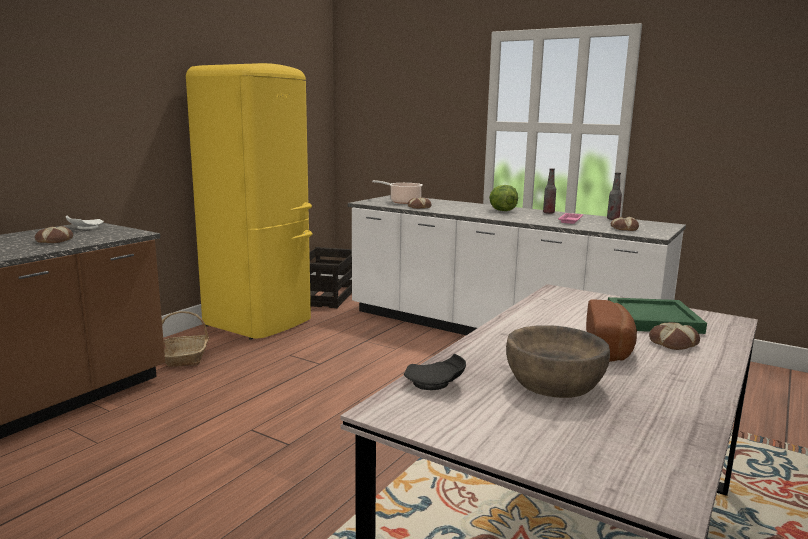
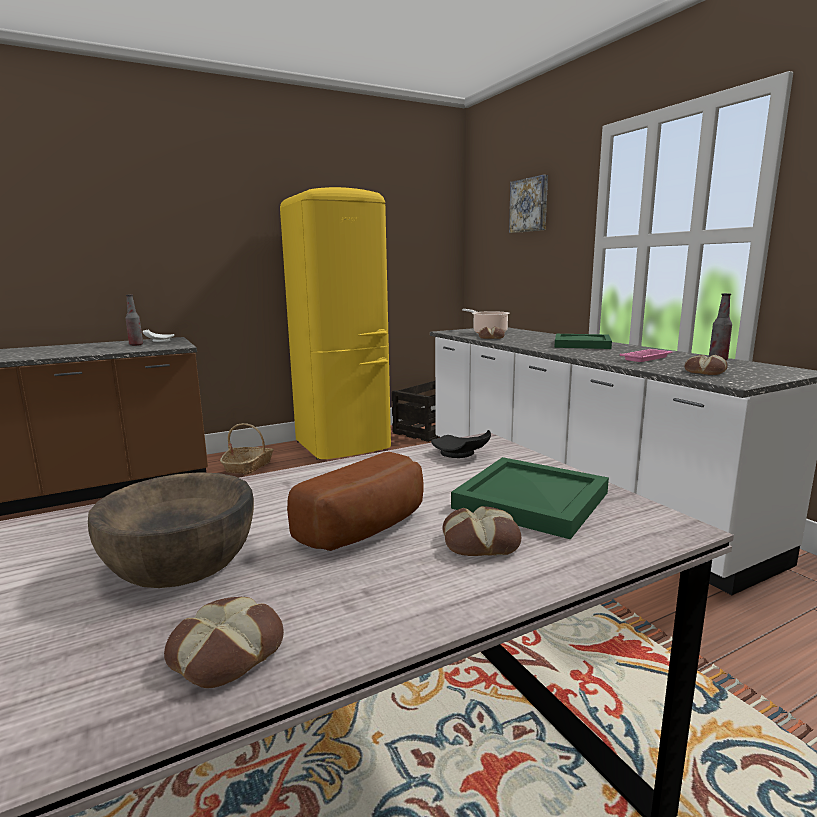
camera: 30 degrees right, 0 degrees up
bread [35,226,73,243] -> bread moved to [164,597,284,688]
black plate [404,354,466,390] -> black plate moved to [431,430,491,458]
lettuce [489,185,518,211] -> green tray [554,334,612,349]
bottle [543,168,556,214] -> bottle moved to [126,295,143,346]
none -> picture [509,175,548,233]

